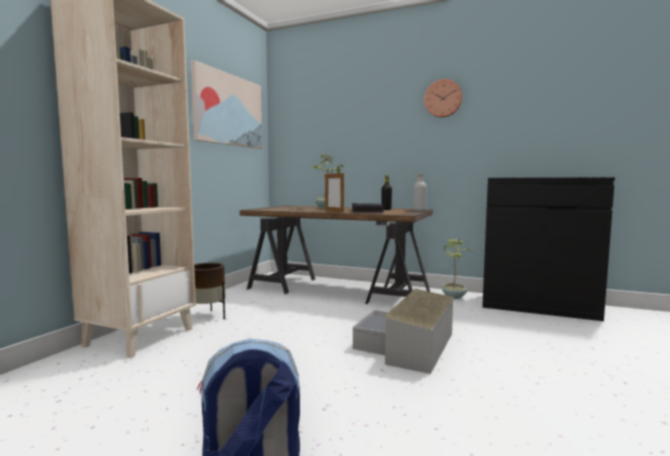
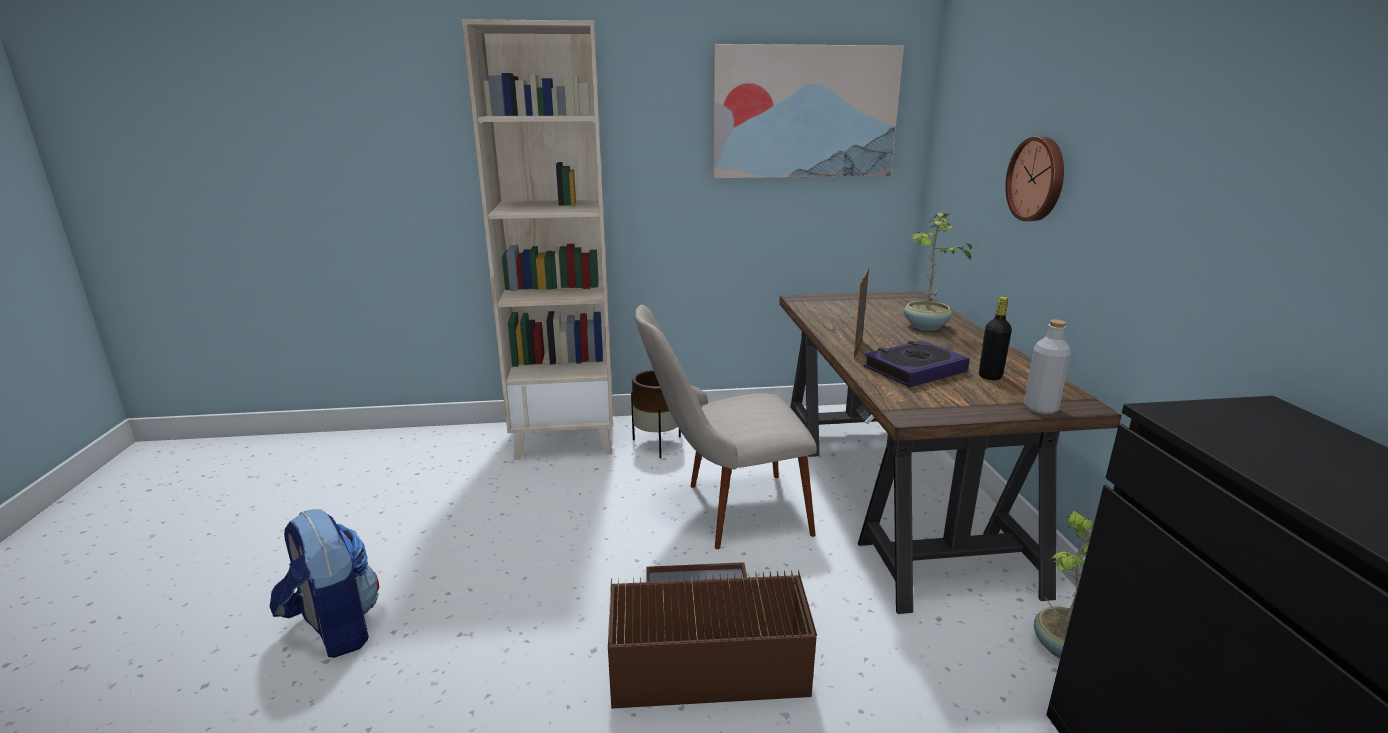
camera: 60 degrees right, 15 degrees up
grey storage box [353,288,454,374] -> brown storage box [608,562,817,709]
wall clock [424,79,462,117] -> wall clock moved to [1005,136,1064,221]
none -> beige chair [635,305,817,549]

